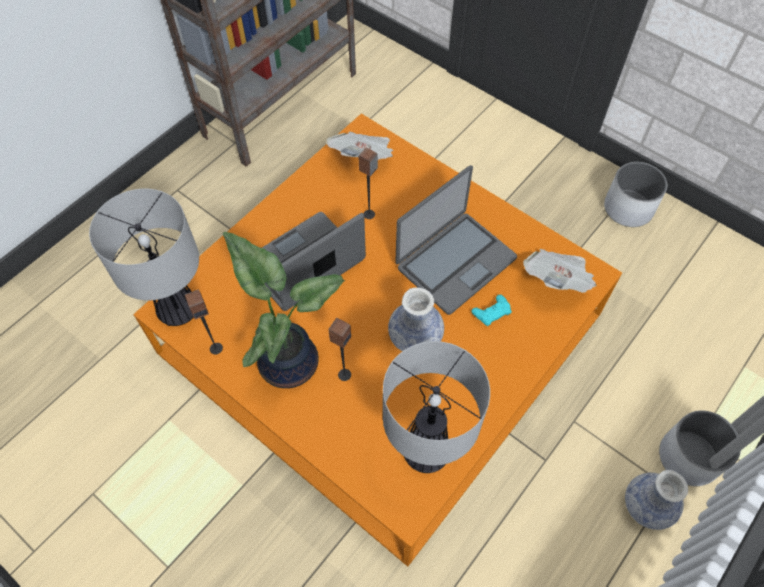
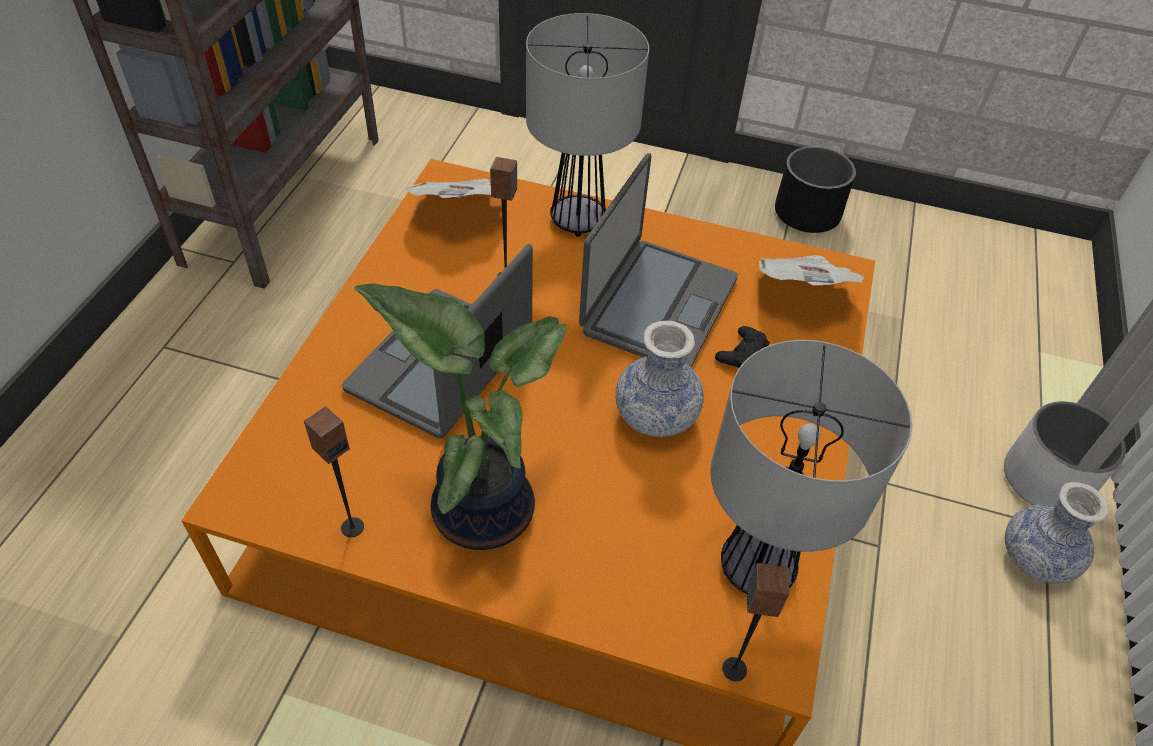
camera: 25 degrees left, 10 degrees down
table lamp [89,189,199,326] -> table lamp moved to [526,13,649,237]
speaker [328,318,351,381] -> speaker moved to [722,563,789,681]
turquoise game controller [472,295,512,326] -> black game controller [715,326,770,368]
white planter [604,162,667,227] -> black planter [775,146,856,233]

